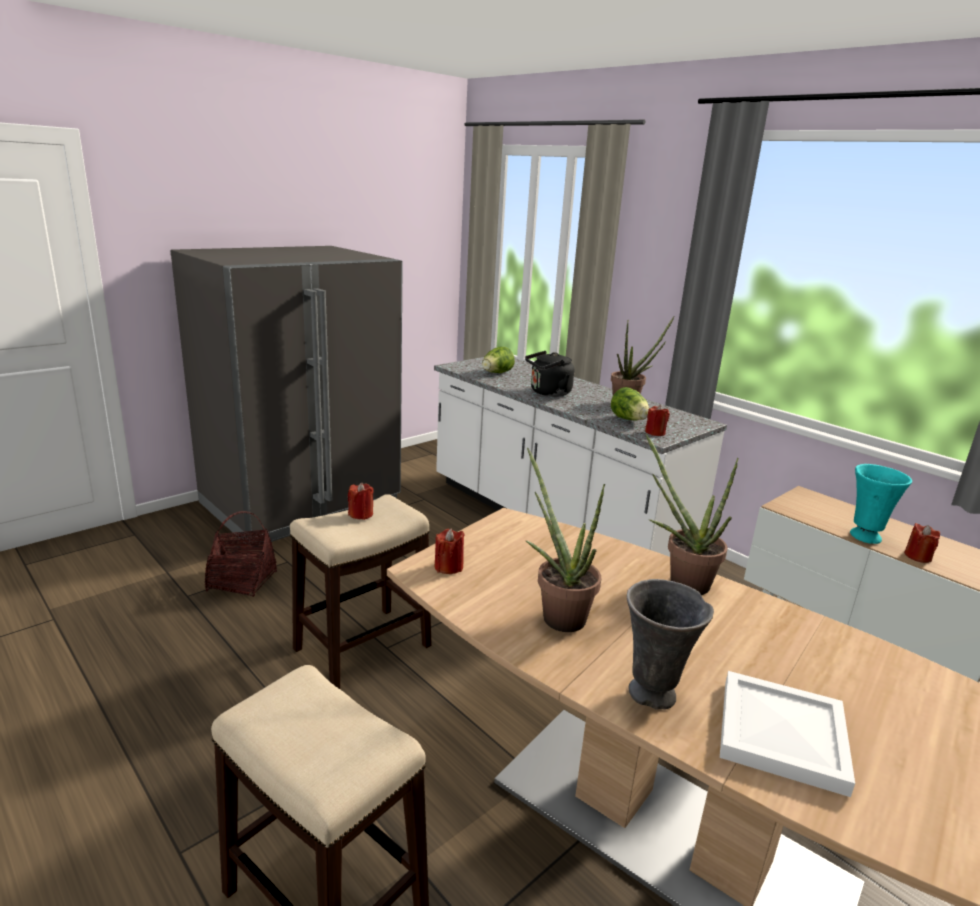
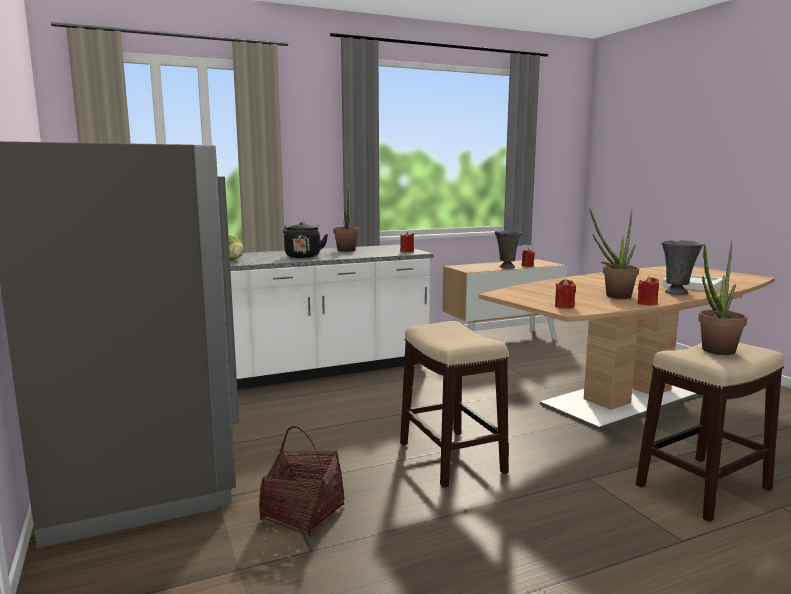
camera: 70 degrees left, 10 degrees down
red candle [348,483,374,520] -> red candle moved to [637,276,659,306]
lettuce [611,387,649,420] -> none
potted plant [646,434,739,595] -> potted plant moved to [698,241,747,355]
turquoise vase [850,464,912,544] -> grey vase [495,231,522,268]

